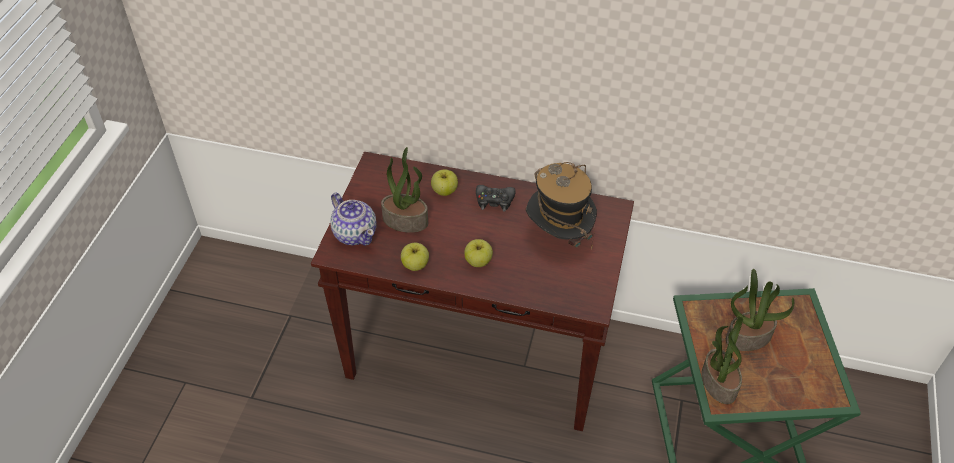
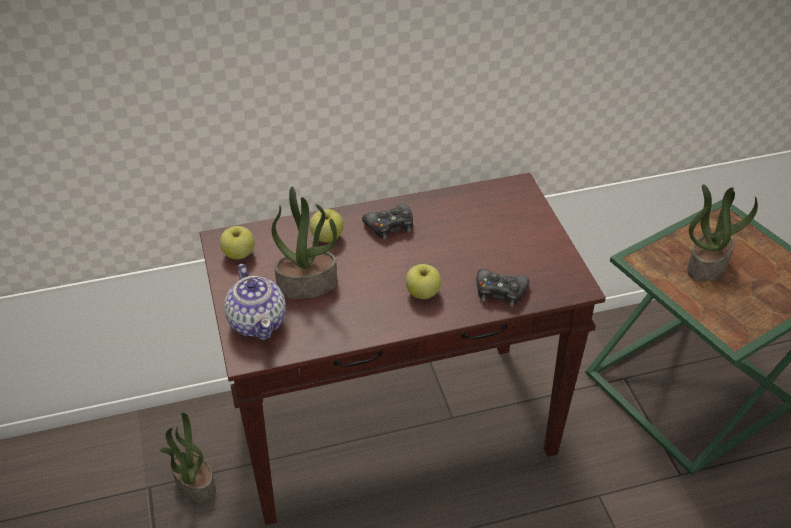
camera: 30 degrees left, 5 degrees down
teapot [330,193,377,246] -> teapot turned 45 degrees clockwise [224,264,286,340]
apple [401,243,429,271] -> apple moved to [220,226,254,260]
hat [526,162,597,249] -> none
potted plant [701,316,743,404] -> potted plant moved to [160,413,216,503]
none -> black game controller [476,269,529,307]

